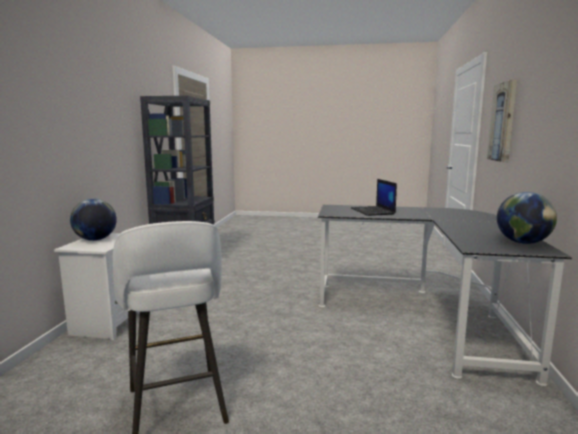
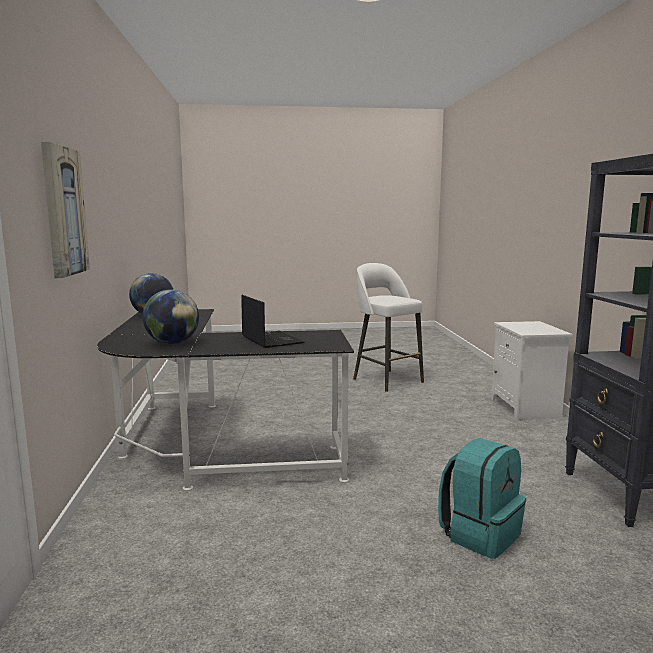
camera: 165 degrees right, 0 degrees up
globe [70,199,117,241] -> globe moved to [143,289,199,344]
none -> turquoise backpack [438,438,526,559]

